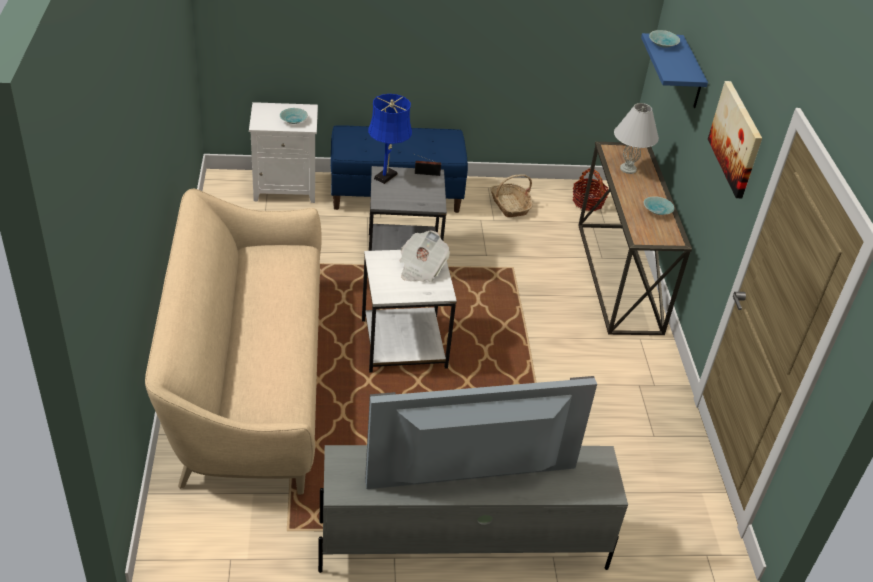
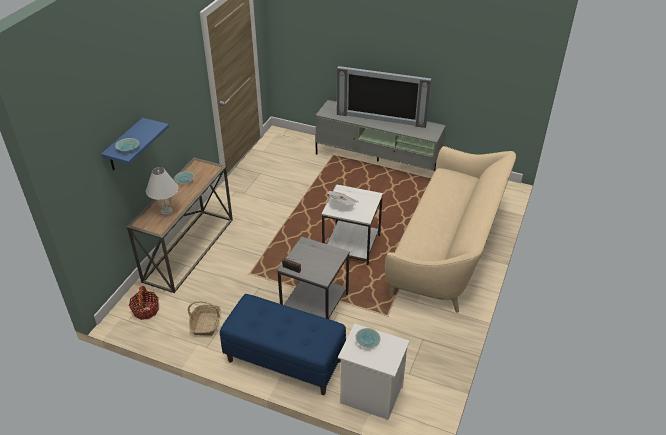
camera: 150 degrees left, 0 degrees up
blue table lamp [368,94,412,184] -> none
picture [708,81,762,198] -> none

